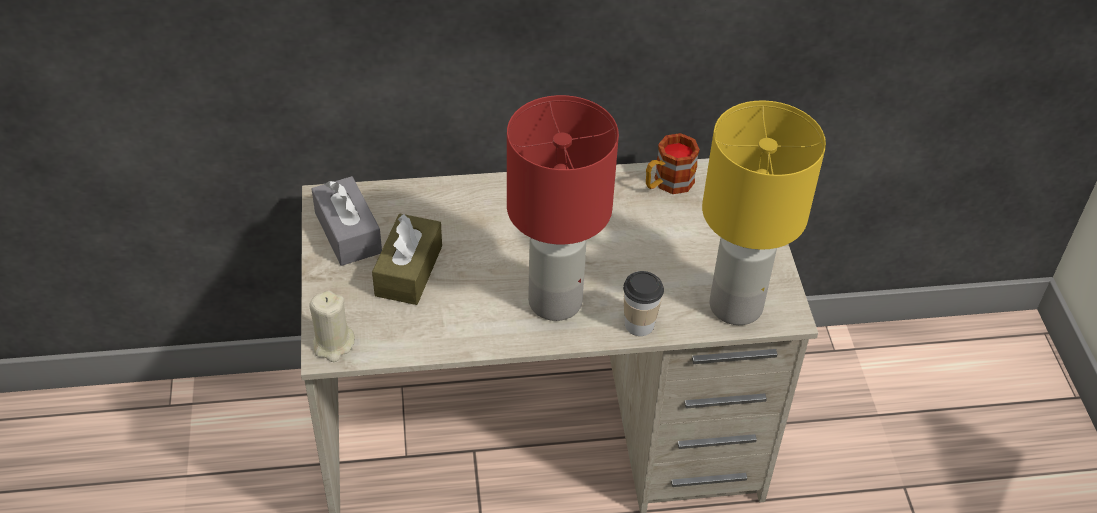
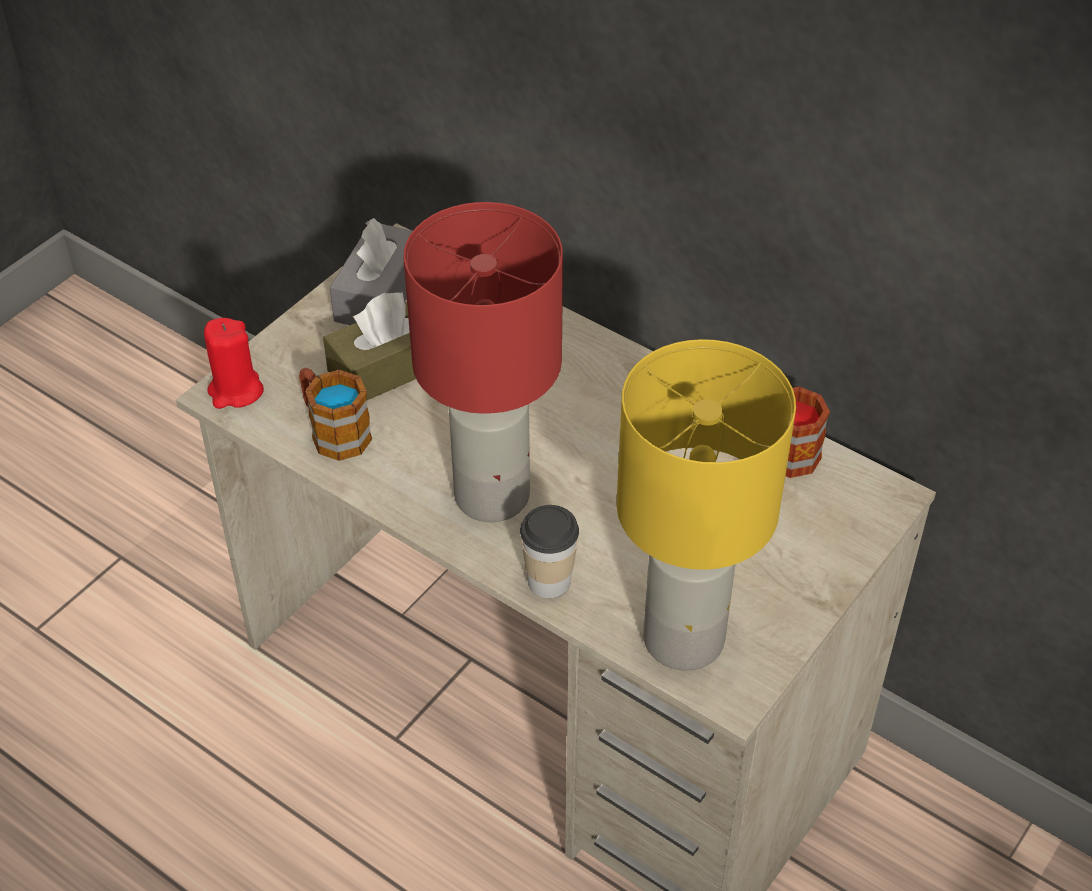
camera: 45 degrees right, 0 degrees up
beige candle [309,290,355,362] -> red candle [204,318,264,409]
none -> mug [299,368,372,461]

